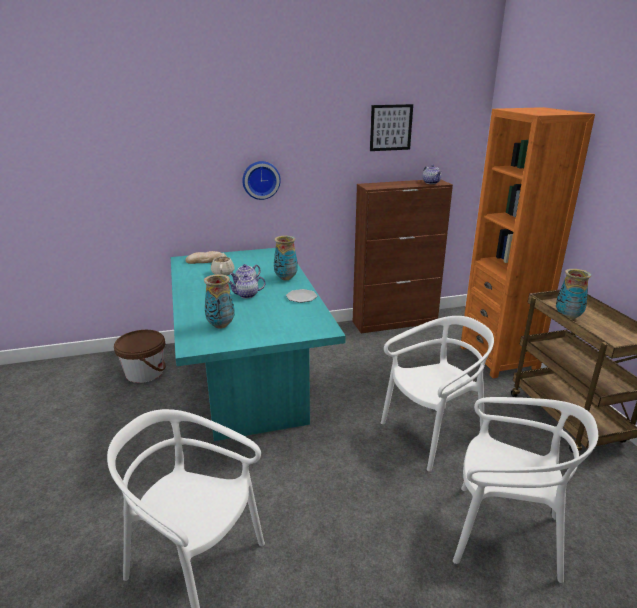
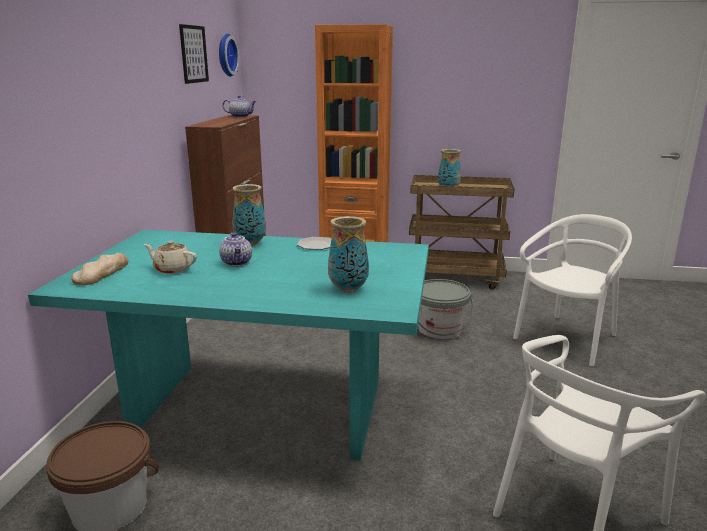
camera: 65 degrees left, 5 degrees down
teapot [228,274,265,299] -> none
wall clock [242,161,281,200] -> wall clock moved to [219,34,239,77]
white chair [381,316,494,471] -> grey bucket [418,279,473,339]

